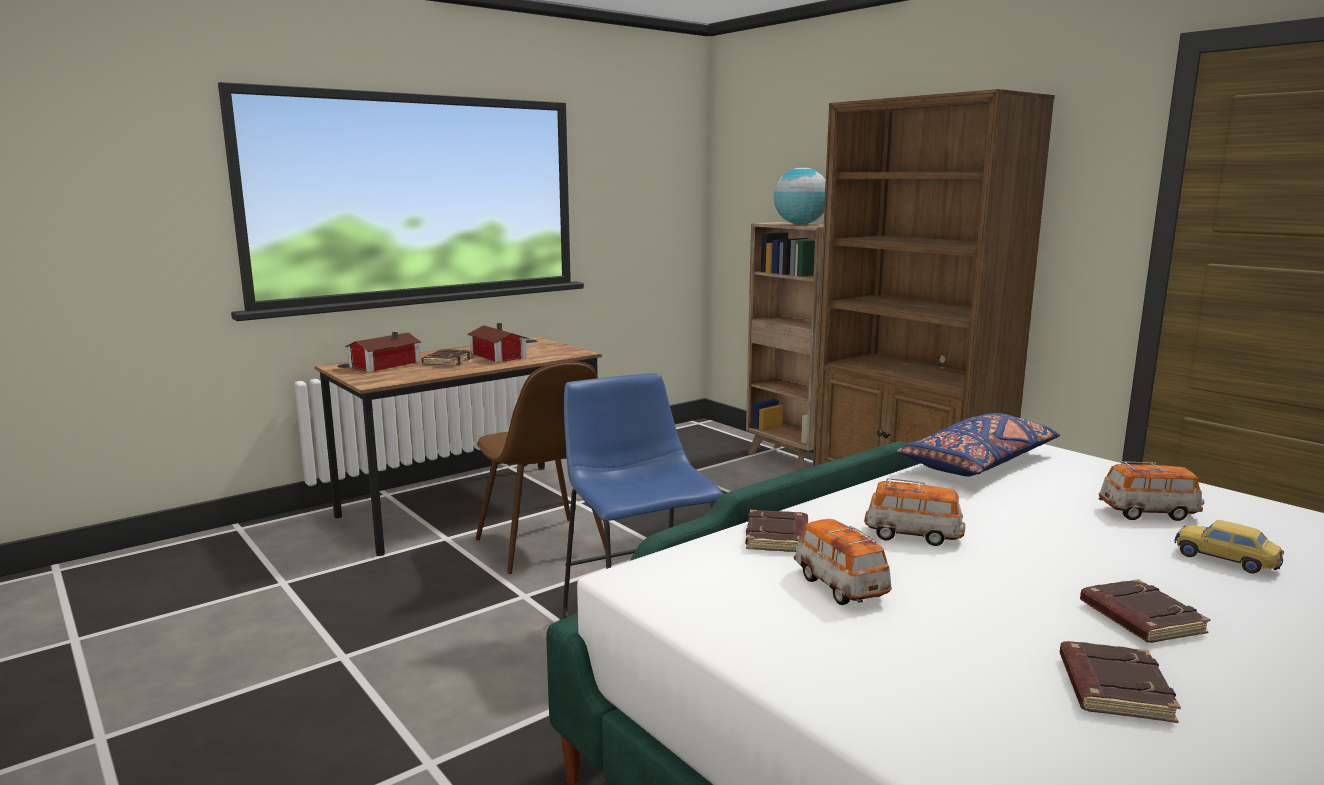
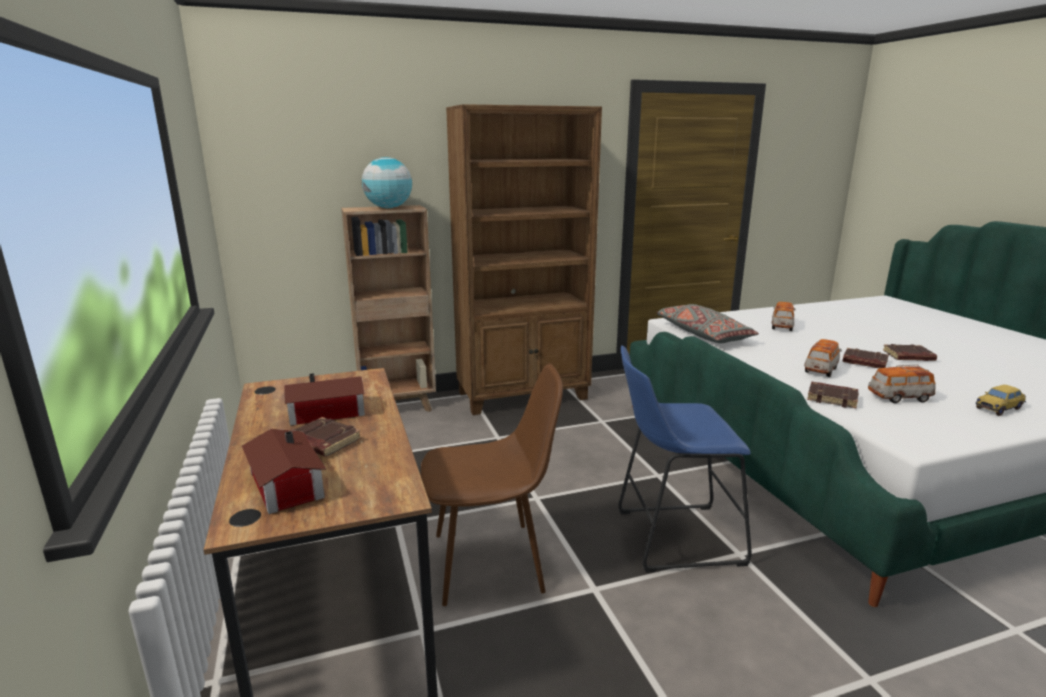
camera: 70 degrees left, 5 degrees up
blue pillow [897,413,1060,477] -> grey pillow [657,304,759,343]
brown book [1060,641,1181,723] -> brown book moved to [842,348,889,368]
toy car [1175,520,1284,574] -> toy car moved to [976,385,1026,416]

